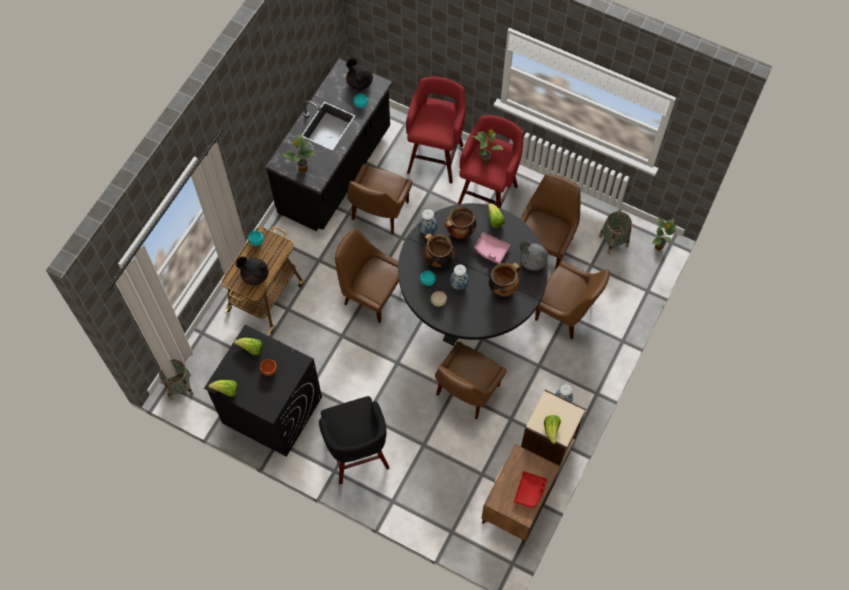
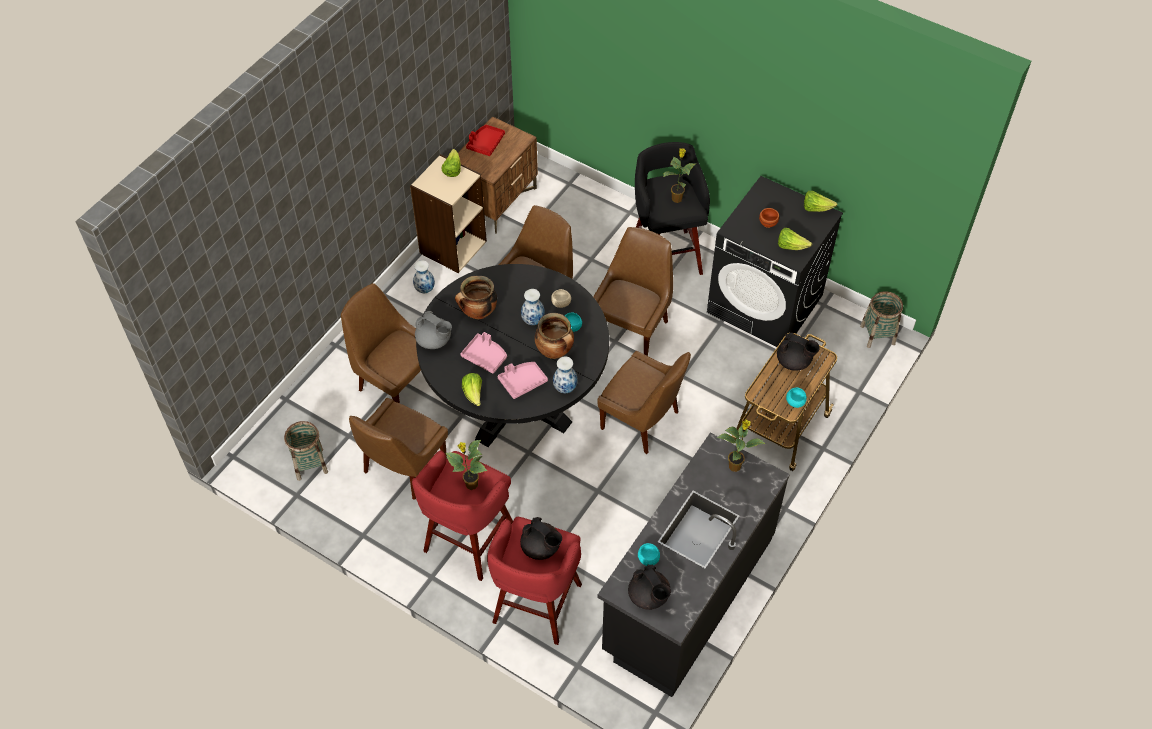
camera: 175 degrees left, 10 degrees down
brown chair [347,164,412,234] -> brown chair moved to [593,227,673,356]
cooking pot [445,206,476,239] -> pink tray [498,362,548,399]
potted plant [652,218,677,250] -> potted plant moved to [663,148,697,203]
none -> black teapot [520,517,562,560]

